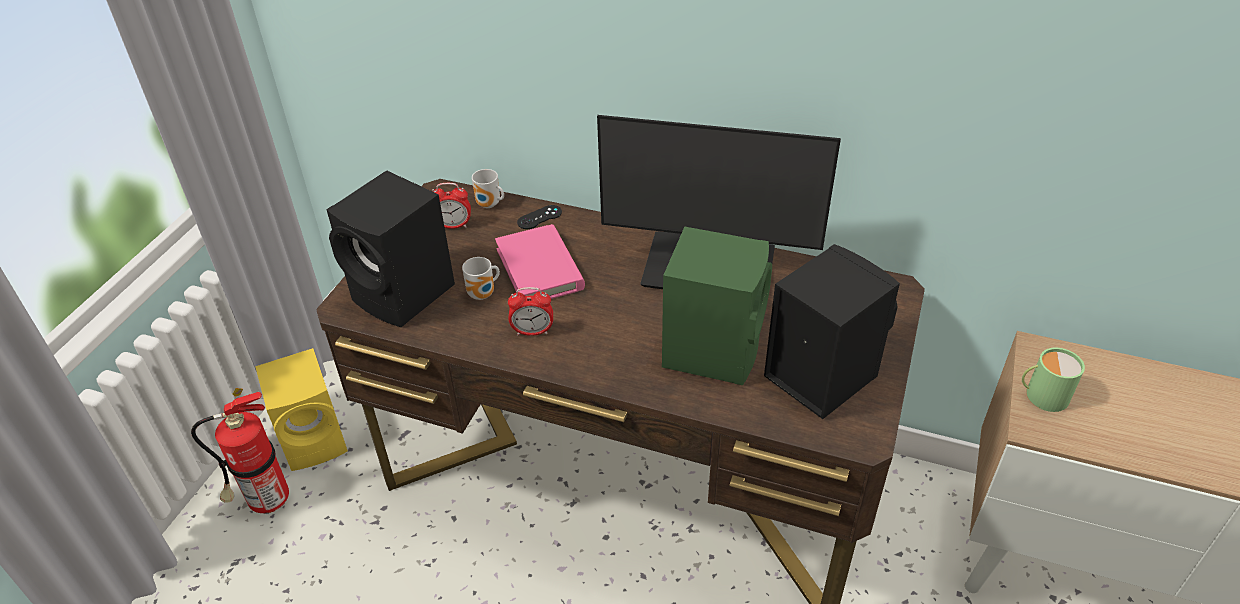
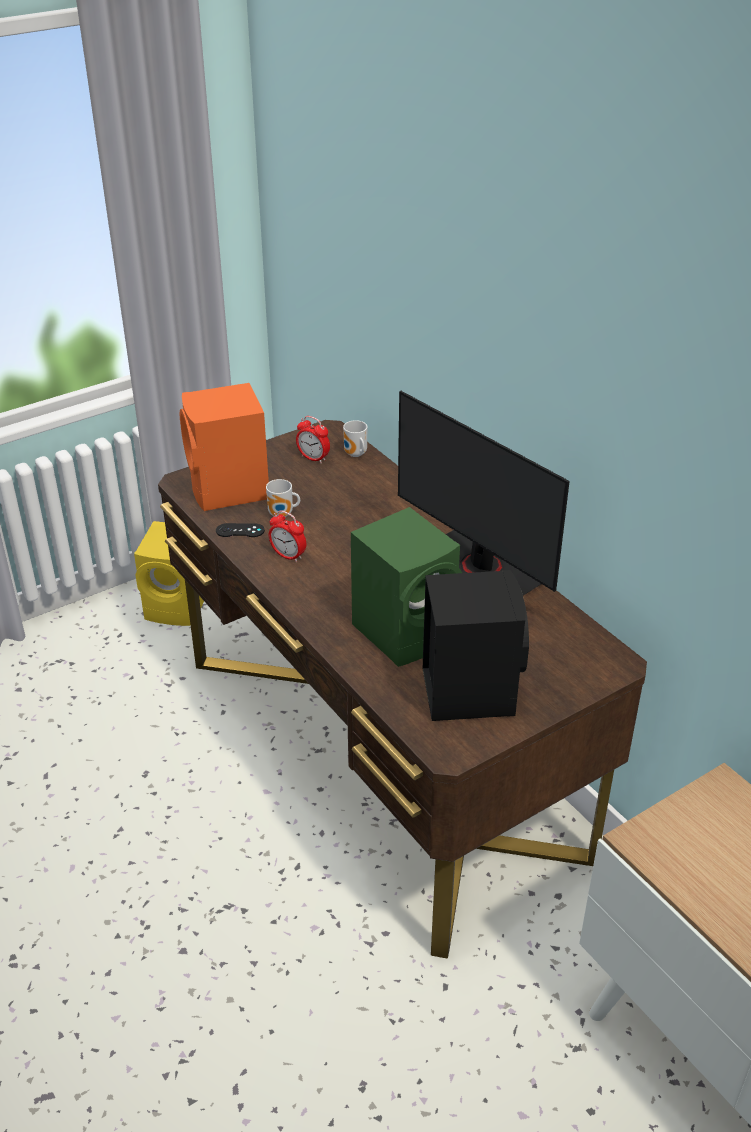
camera: 35 degrees right, 5 degrees down
fire extinguisher [191,388,289,513] -> none
black speaker [326,170,455,327] -> orange speaker [180,383,269,511]
pink book [495,224,585,299] -> none
black game controller [517,205,562,229] -> black game controller moved to [216,523,265,537]
green mug [1022,348,1085,412] -> none

